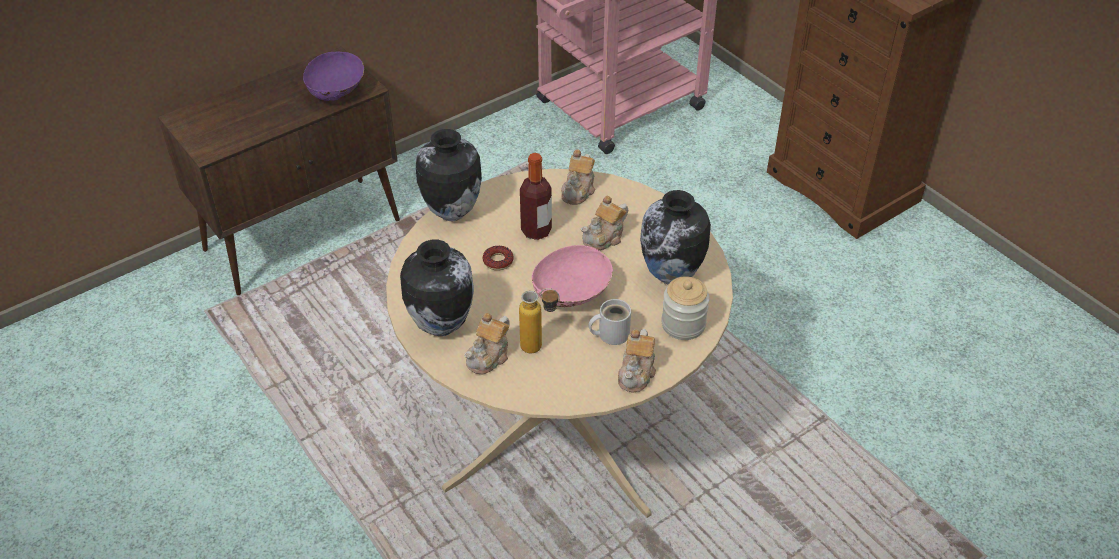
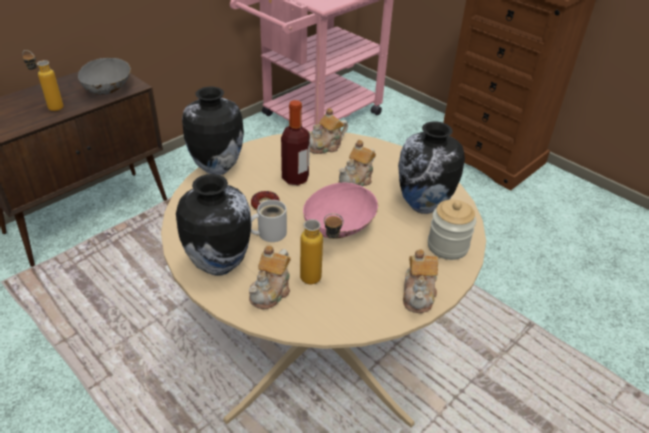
camera: 10 degrees left, 5 degrees down
purple bowl [303,51,365,101] -> grey bowl [78,58,131,95]
teapot [561,150,595,205] -> teapot turned 45 degrees clockwise [307,108,348,154]
white mug [589,299,631,345] -> white mug moved to [251,200,287,242]
none -> bottle [22,50,63,111]

